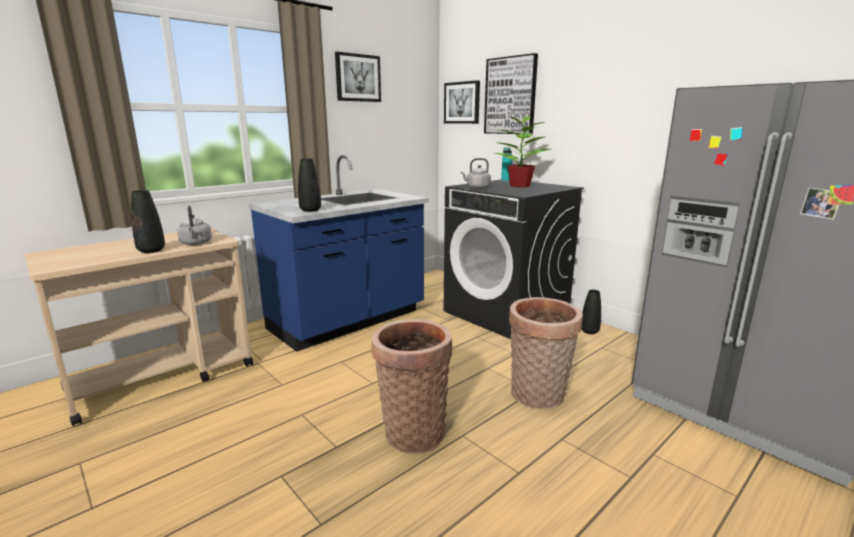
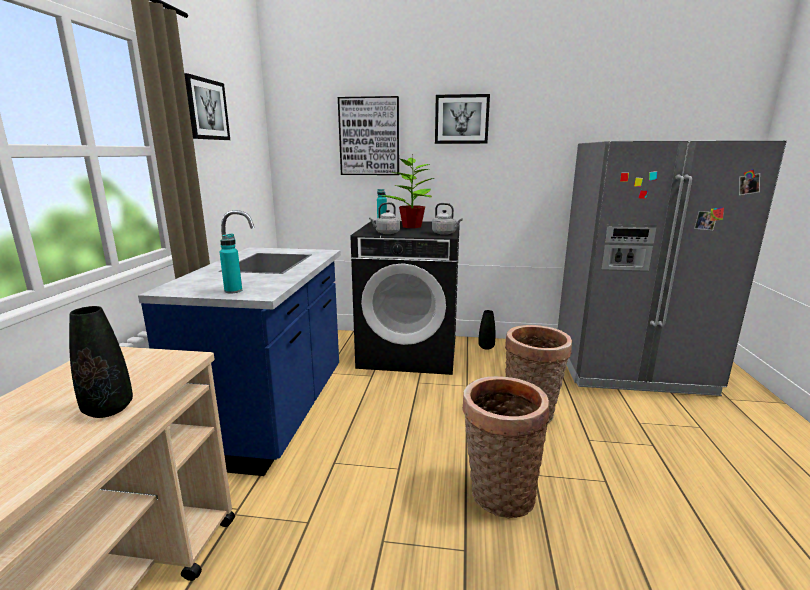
camera: 40 degrees left, 0 degrees up
grey kettle [177,206,212,245] -> grey kettle moved to [432,203,463,235]
black vase [298,158,321,212] -> none
picture [444,80,480,124] -> picture moved to [435,94,490,144]
none -> turquoise bottle [220,234,242,293]

